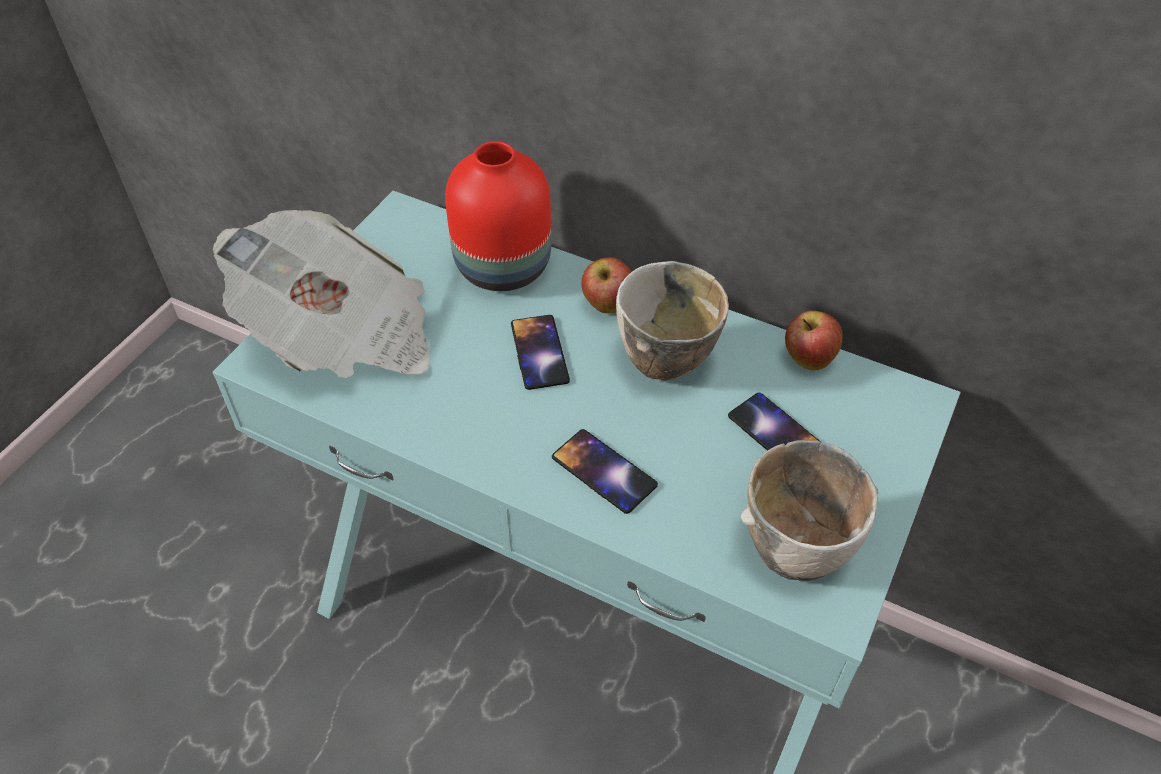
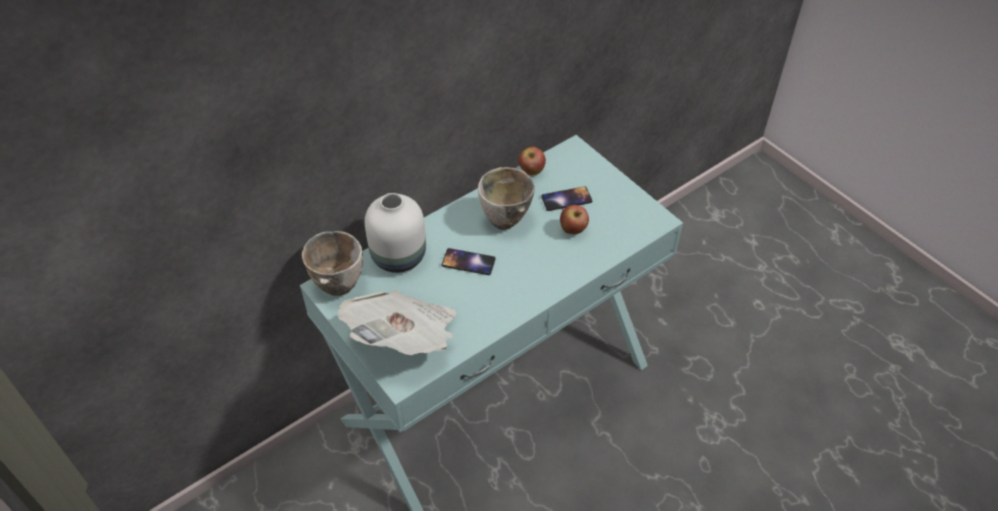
camera: 65 degrees left, 0 degrees up
red vase [445,141,551,291] -> white vase [365,193,426,273]
phone [552,429,658,514] -> none
apple [581,257,632,313] -> apple moved to [560,205,589,234]
bowl [741,440,878,581] -> bowl moved to [302,231,363,296]

